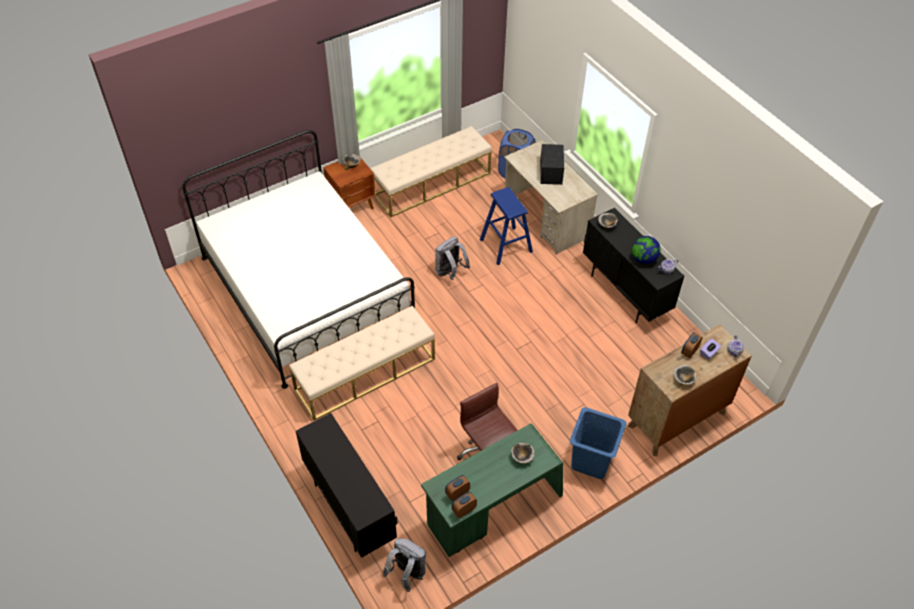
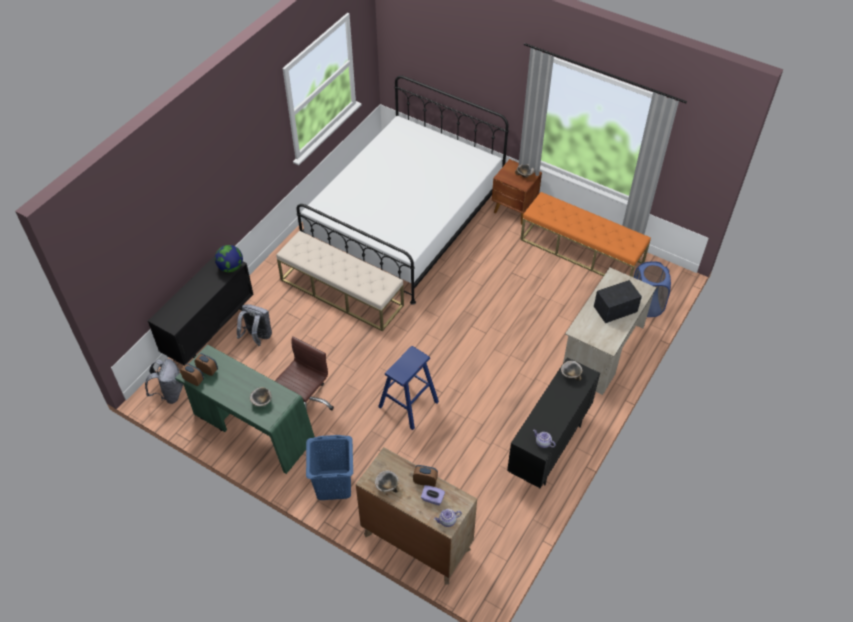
camera: 65 degrees right, 0 degrees up
beige bench [370,126,492,217] -> orange bench [520,192,651,277]
grey backpack [435,237,470,280] -> grey backpack moved to [237,304,272,346]
blue stool [480,187,533,265] -> blue stool moved to [378,346,439,430]
globe [632,236,661,264] -> globe moved to [215,245,243,272]

